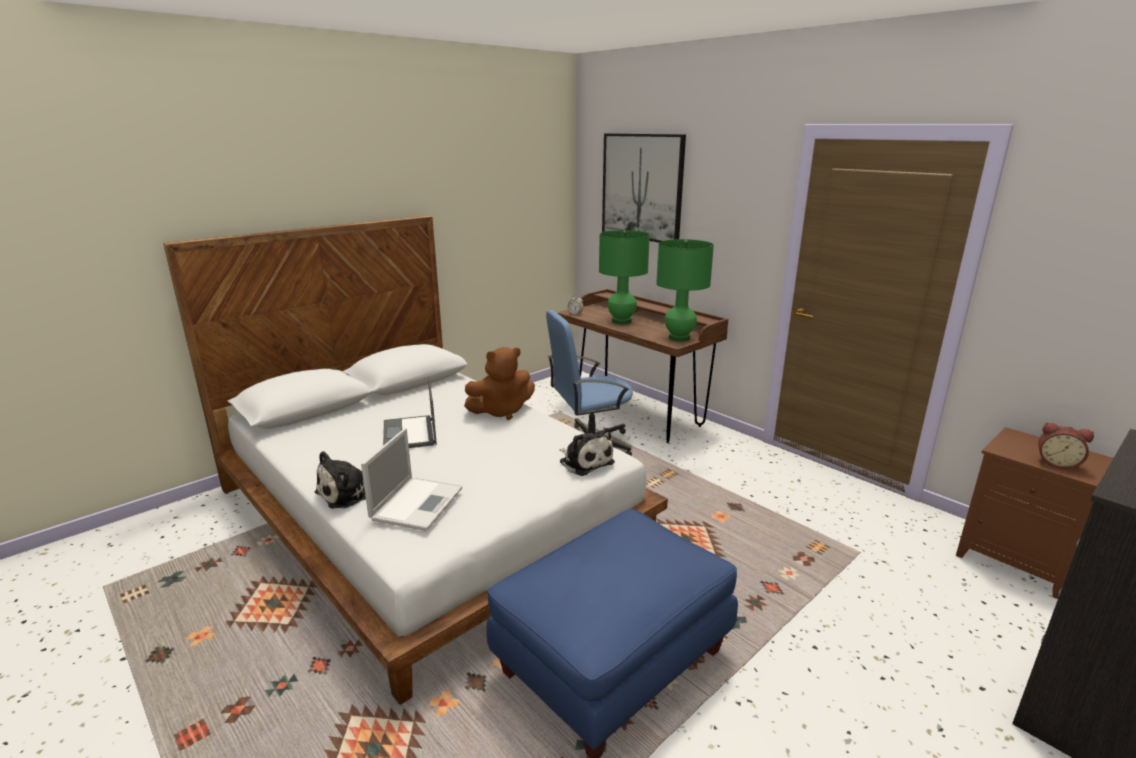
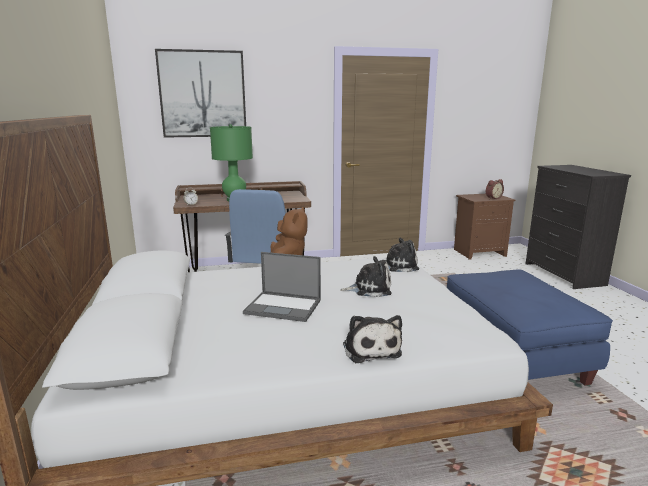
camera: 60 degrees left, 5 degrees down
laptop [361,428,463,531] -> none
green table lamp [656,239,714,342] -> none
none -> plush toy [340,256,392,297]

